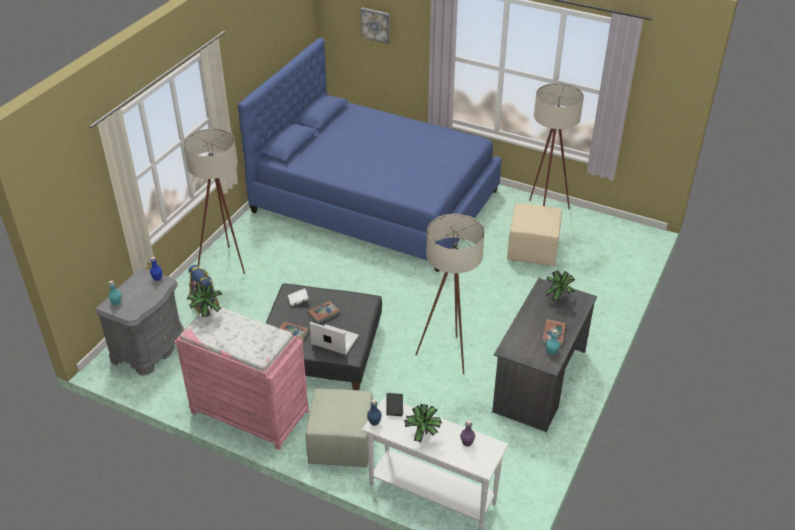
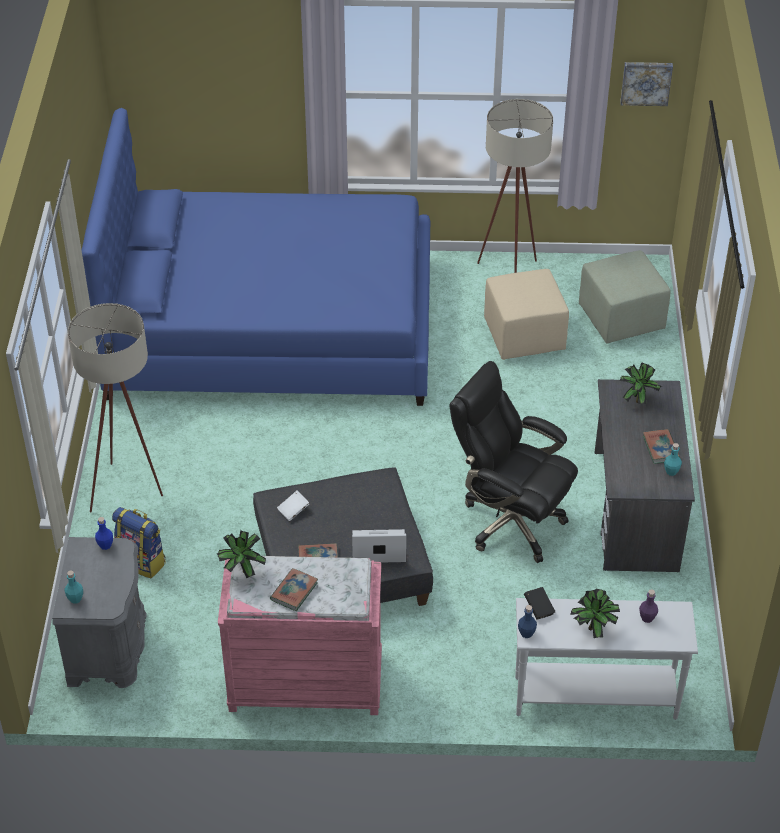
camera: 25 degrees left, 5 degrees up
green ottoman [306,388,373,467] -> green ottoman moved to [579,250,671,344]
book [307,301,340,324] -> book moved to [270,568,318,611]
picture [360,7,390,44] -> picture moved to [620,62,673,106]
beige floor lamp [415,214,484,375] -> black office chair [450,361,578,563]

